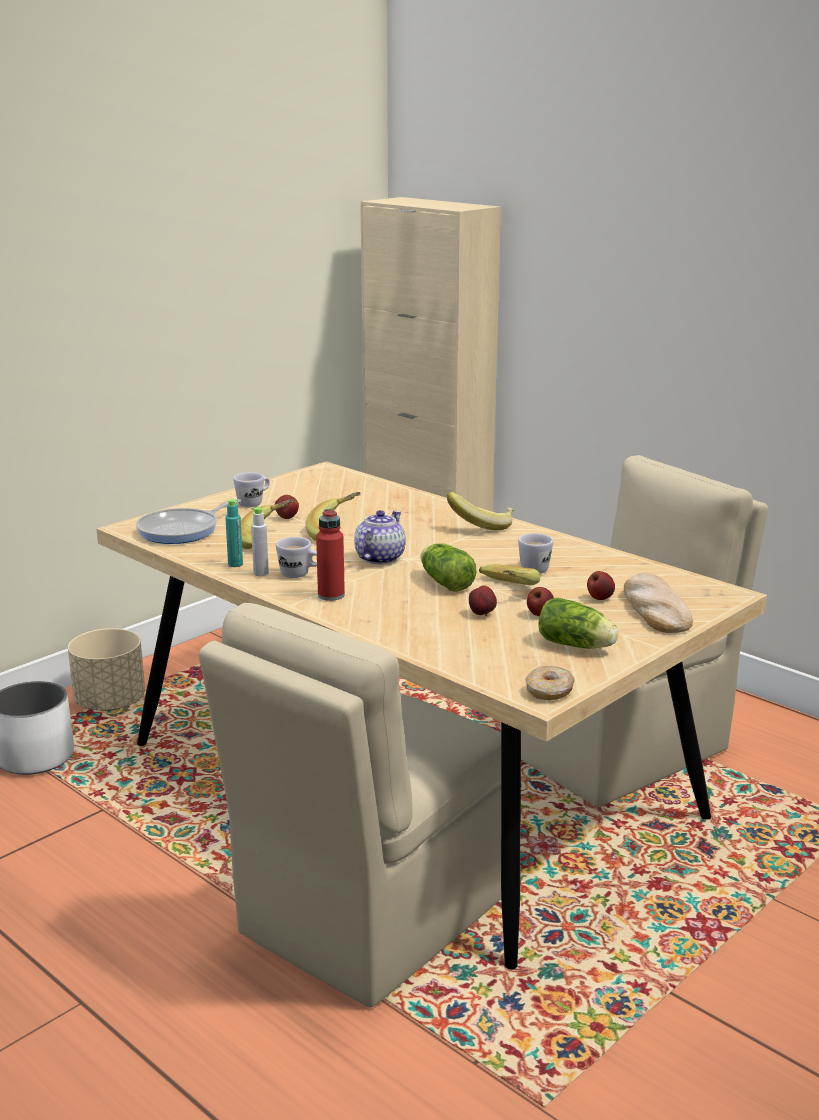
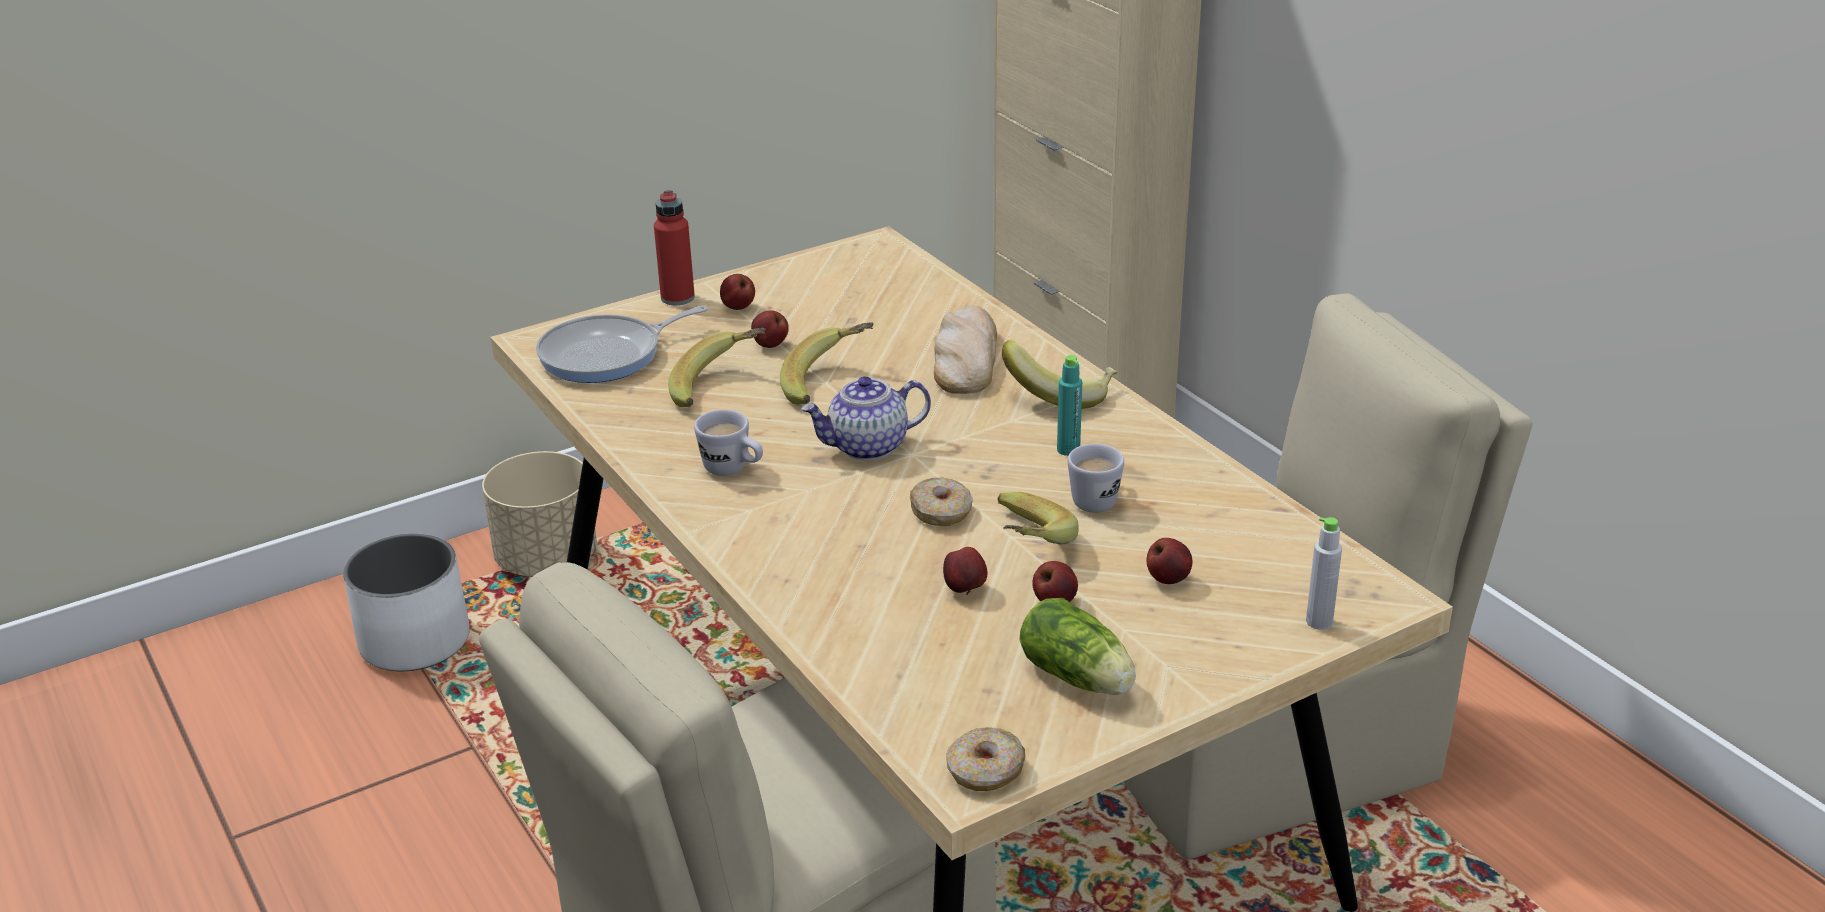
camera: 15 degrees right, 10 degrees up
turquoise bottle [225,499,243,567] -> turquoise bottle moved to [1057,355,1082,456]
white mug [233,472,270,507] -> apple [720,274,755,310]
grey bottle [251,507,269,576] -> grey bottle moved to [1306,517,1342,630]
red bottle [316,509,345,601] -> red bottle moved to [654,190,695,305]
teapot [354,510,406,564] -> teapot turned 150 degrees counterclockwise [801,376,931,461]
lettuce [420,543,476,592] -> donut [910,478,973,526]
bread [624,573,693,633] -> bread moved to [934,306,997,394]

